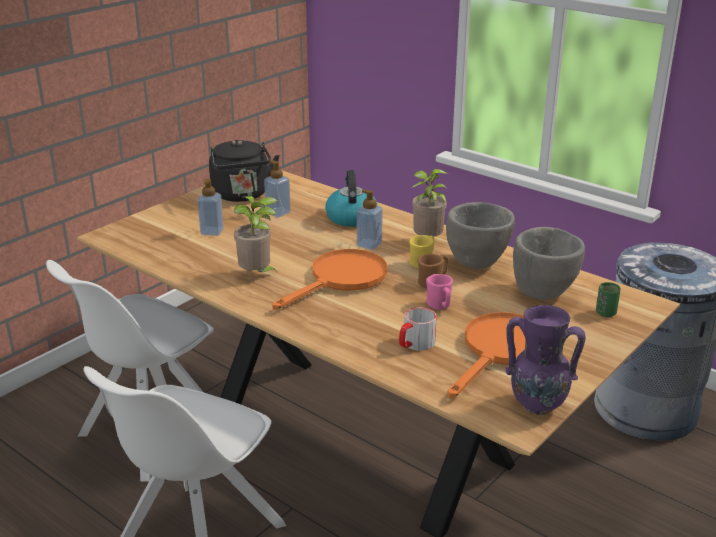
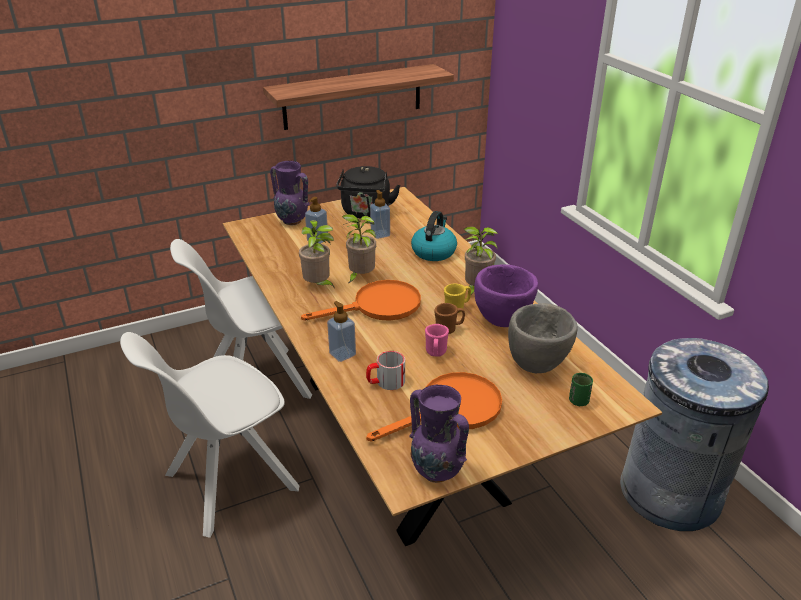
camera: 25 degrees right, 5 degrees up
soap dispenser [357,190,383,250] -> soap dispenser moved to [327,301,356,362]
grey bowl [446,202,515,269] -> purple bowl [474,264,538,327]
none -> shelf [263,64,454,130]
none -> purple vase [270,161,310,226]
none -> potted plant [342,214,376,284]

